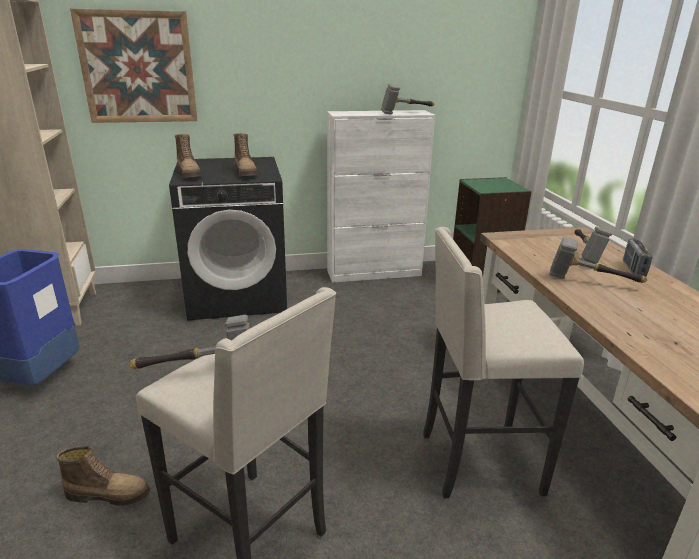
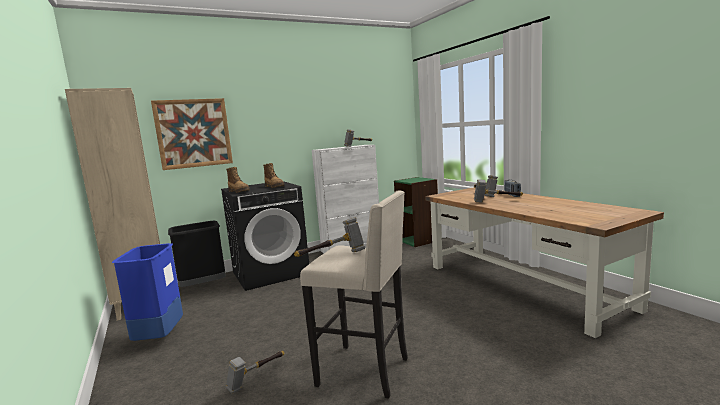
camera: 15 degrees left, 15 degrees down
boot [56,446,150,506] -> hammer [226,351,284,394]
beige stool [423,227,584,499] -> none
none -> black trash can [168,221,226,287]

